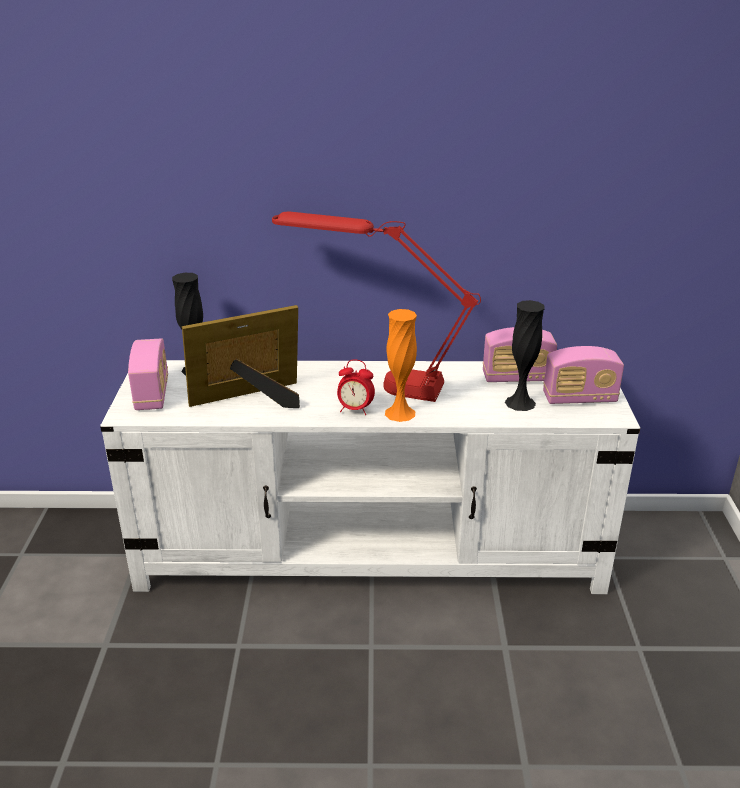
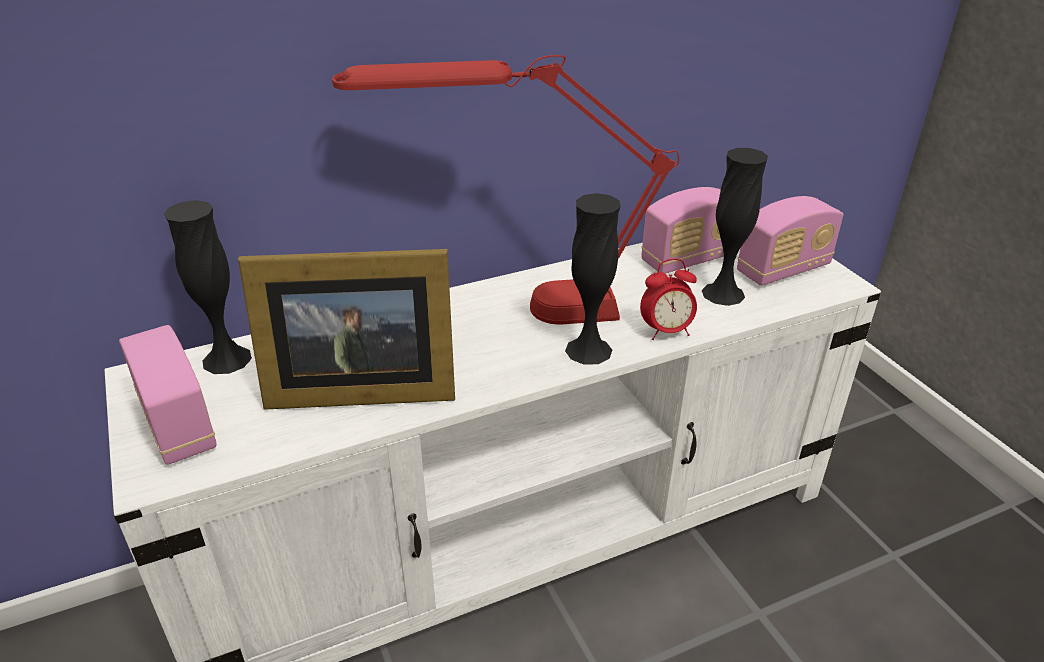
camera: 25 degrees left, 5 degrees up
picture frame [182,305,300,408] -> picture frame turned 135 degrees counterclockwise [238,249,455,410]
alarm clock [337,360,375,415] -> alarm clock moved to [640,259,697,340]
orange vase [385,309,417,422] -> black vase [565,193,621,365]

